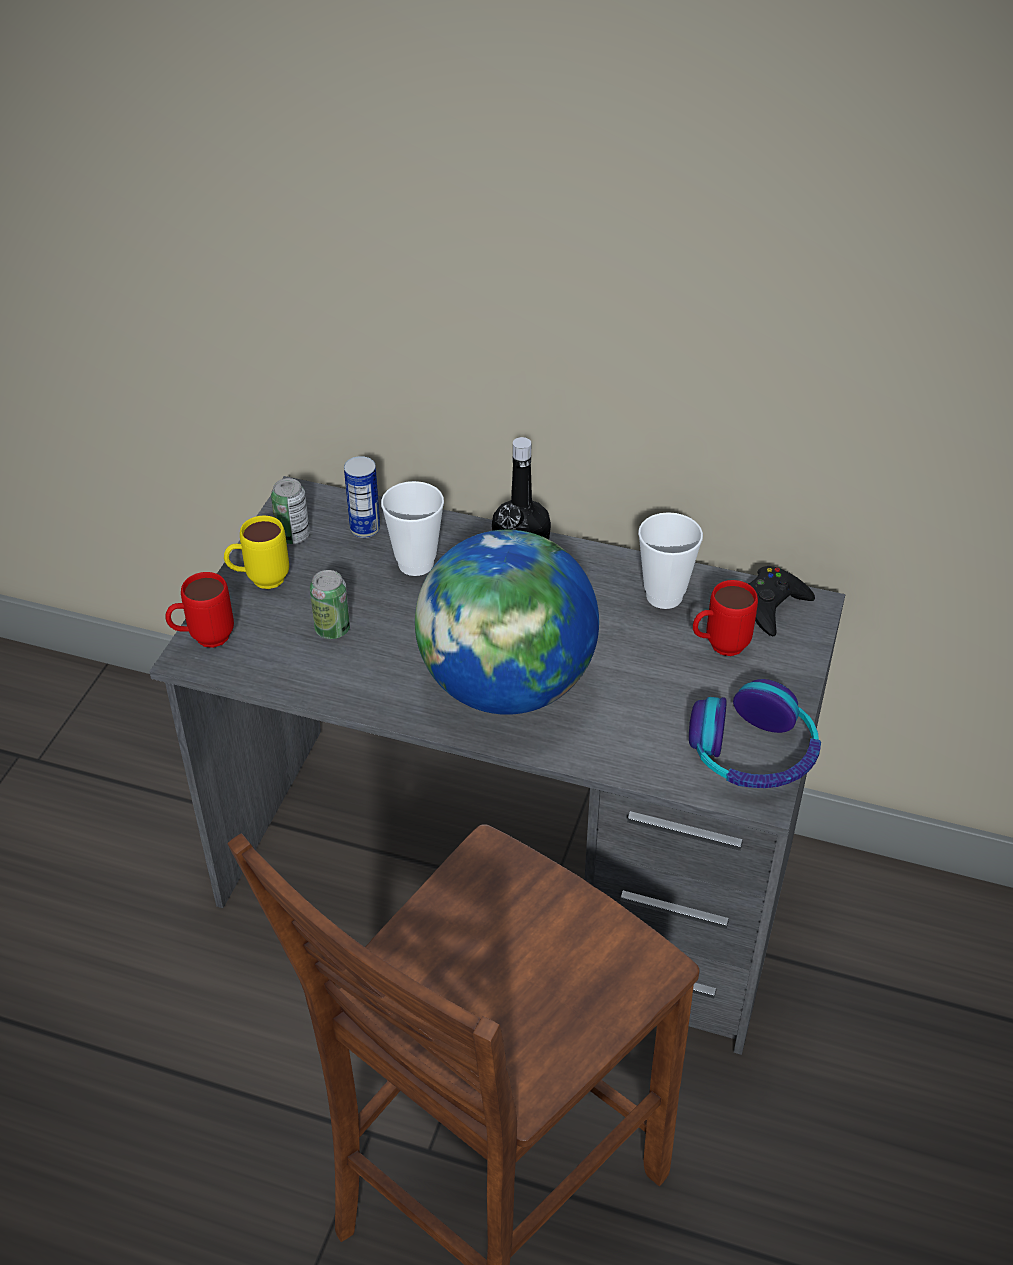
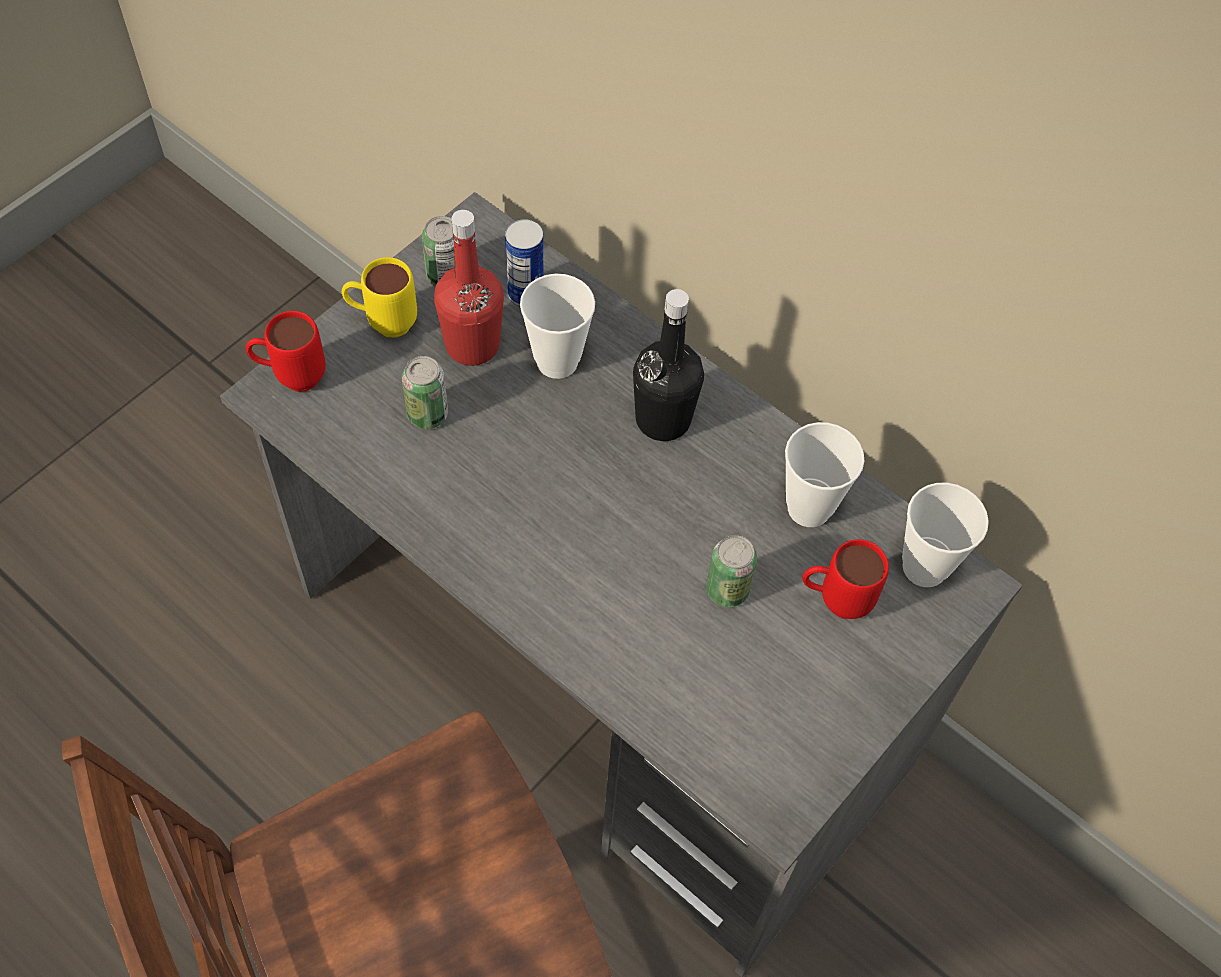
camera: 20 degrees right, 15 degrees up
globe [415,530,599,715] -> none
headphones [689,679,821,788] -> none
black game controller [748,566,815,636] -> cup [902,483,989,587]
none -> red bottle [434,210,504,366]
none -> can [706,535,757,607]

